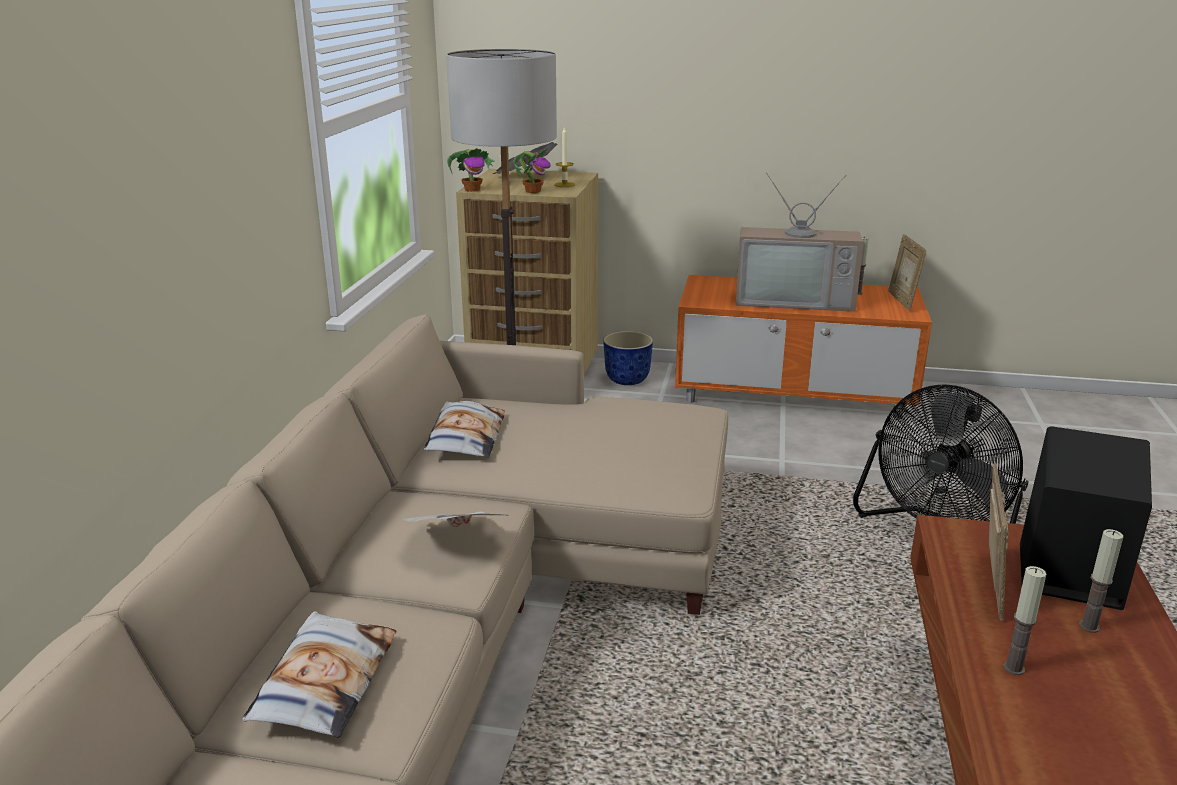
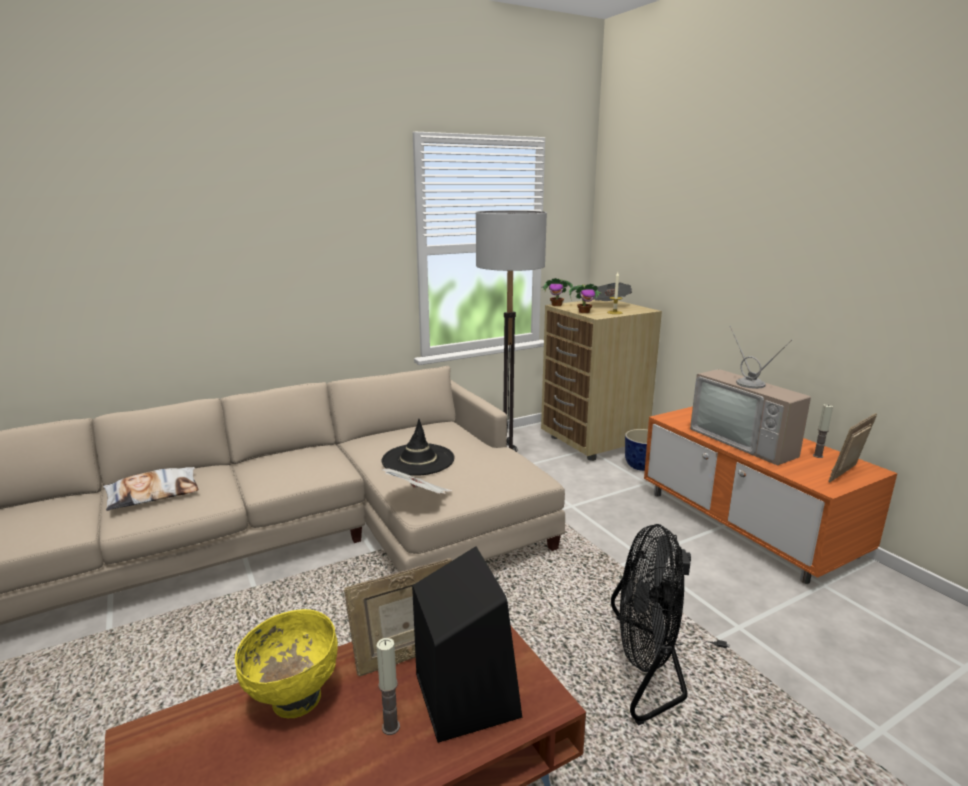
camera: 50 degrees right, 5 degrees down
newspaper [401,511,506,527] -> newspaper moved to [382,468,452,494]
pillow [424,401,505,458] -> none
candle [1003,566,1046,675] -> yellow bowl [235,609,338,718]
none -> black hat [382,419,455,476]

